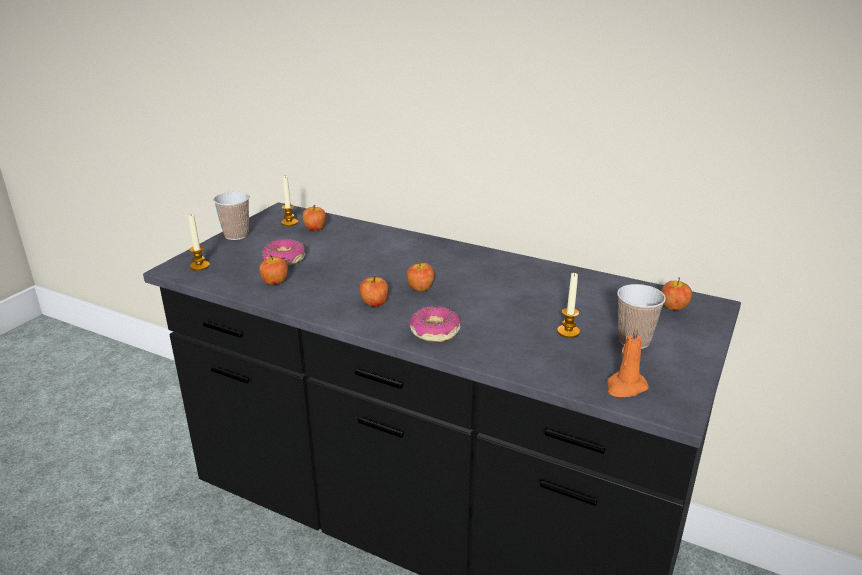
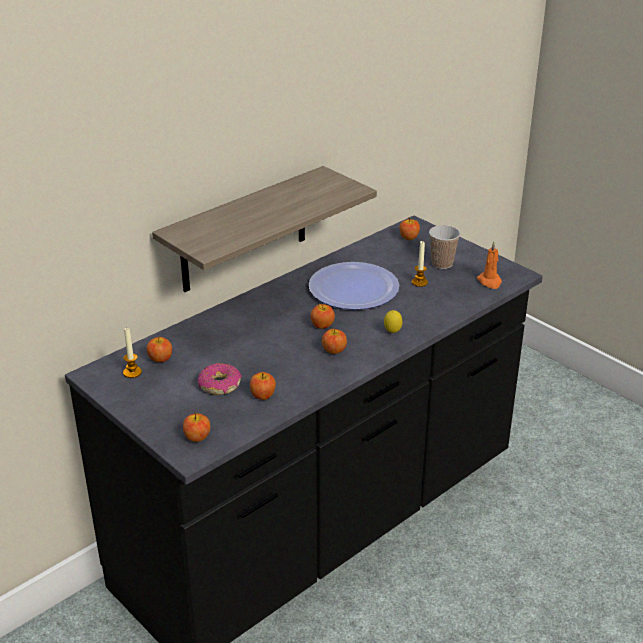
camera: 70 degrees left, 5 degrees up
candle [188,215,210,271] -> apple [183,412,210,442]
cup [213,191,250,240] -> none
donut [409,306,461,342] -> lemon [384,310,402,333]
none -> shelf [152,166,377,292]
none -> plate [309,262,399,310]

